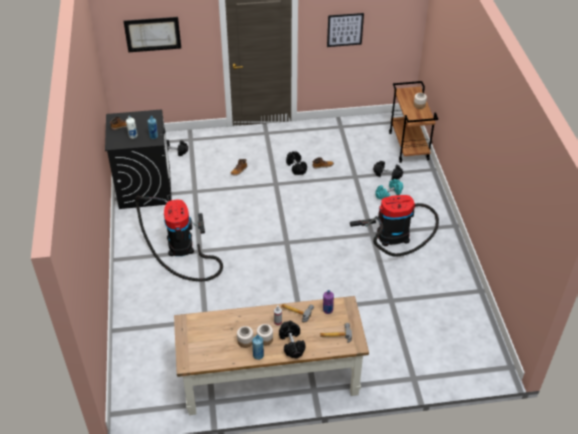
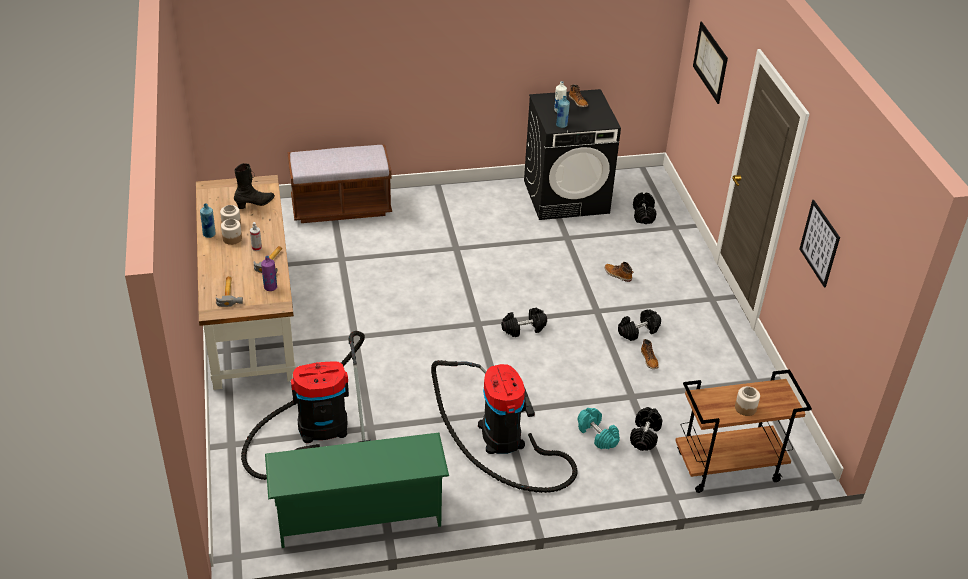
camera: 85 degrees right, 5 degrees down
vacuum cleaner [135,196,223,282] -> vacuum cleaner moved to [241,331,371,480]
black dumbbell [279,321,306,358] -> black dumbbell moved to [501,308,547,337]
none -> black boot [234,163,275,209]
none -> green shoe rack [265,433,449,548]
none -> brown bench [287,145,392,223]

